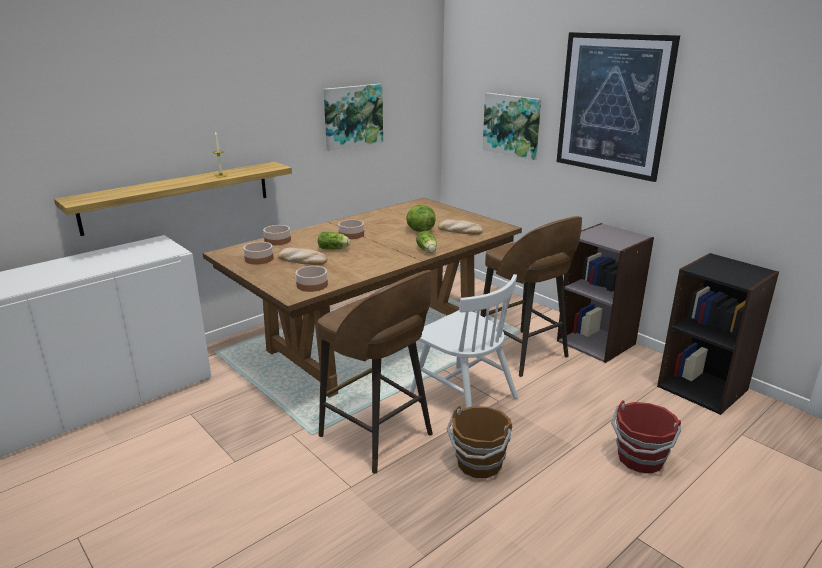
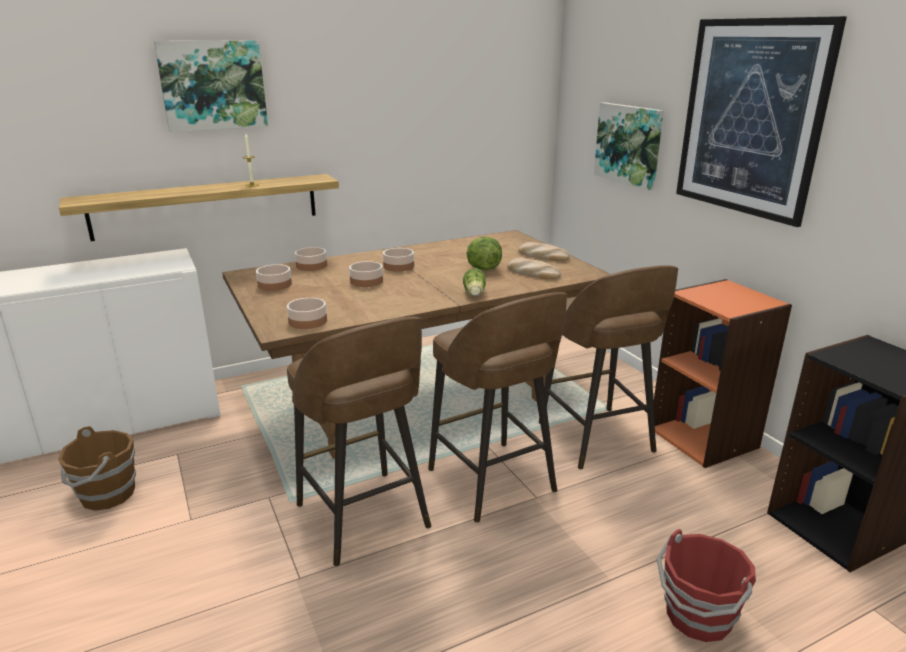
camera: 15 degrees right, 0 degrees up
bread [278,247,328,265] -> bread moved to [518,242,569,262]
lettuce [318,232,350,250] -> bowl [349,261,383,287]
picture [323,84,383,151] -> picture moved to [154,40,268,132]
white chair [410,274,518,408] -> brown stool [428,292,567,523]
brown bucket [447,405,512,478] -> brown bucket moved to [58,426,136,511]
grey bookcase [557,223,654,363] -> orange bookcase [654,279,792,468]

